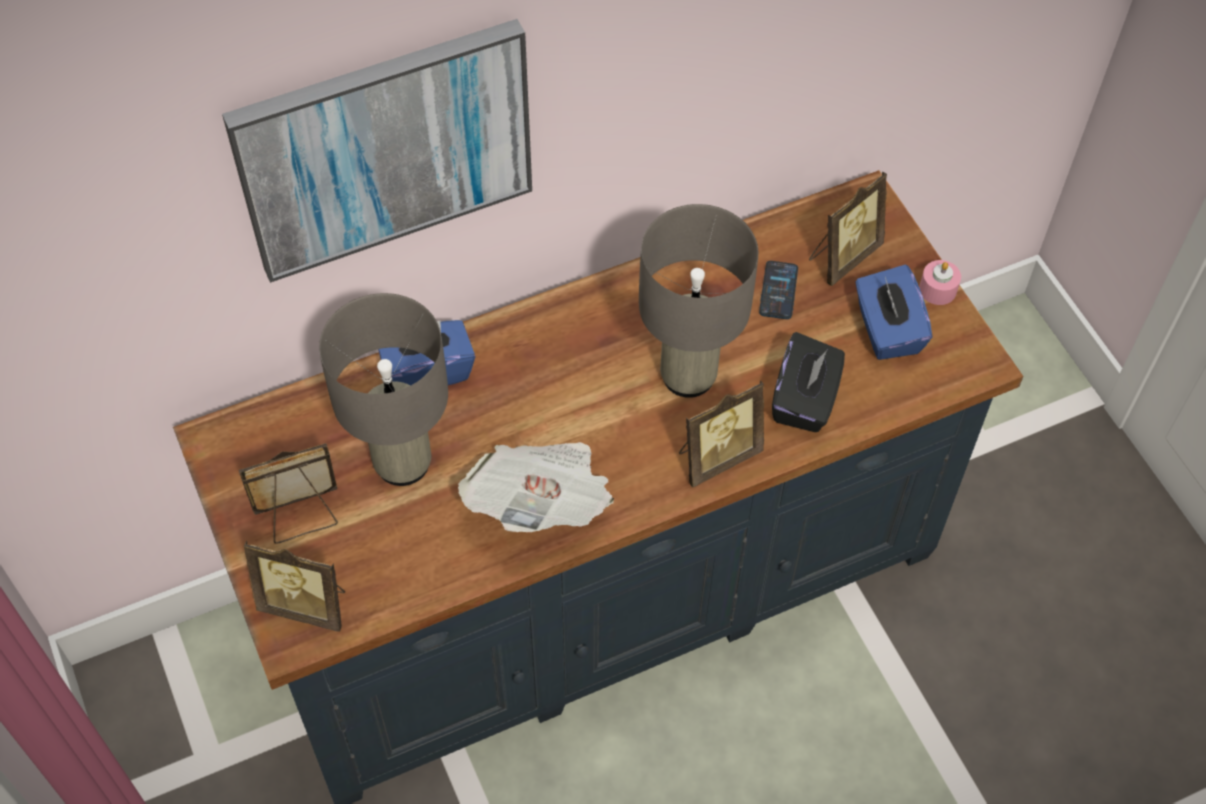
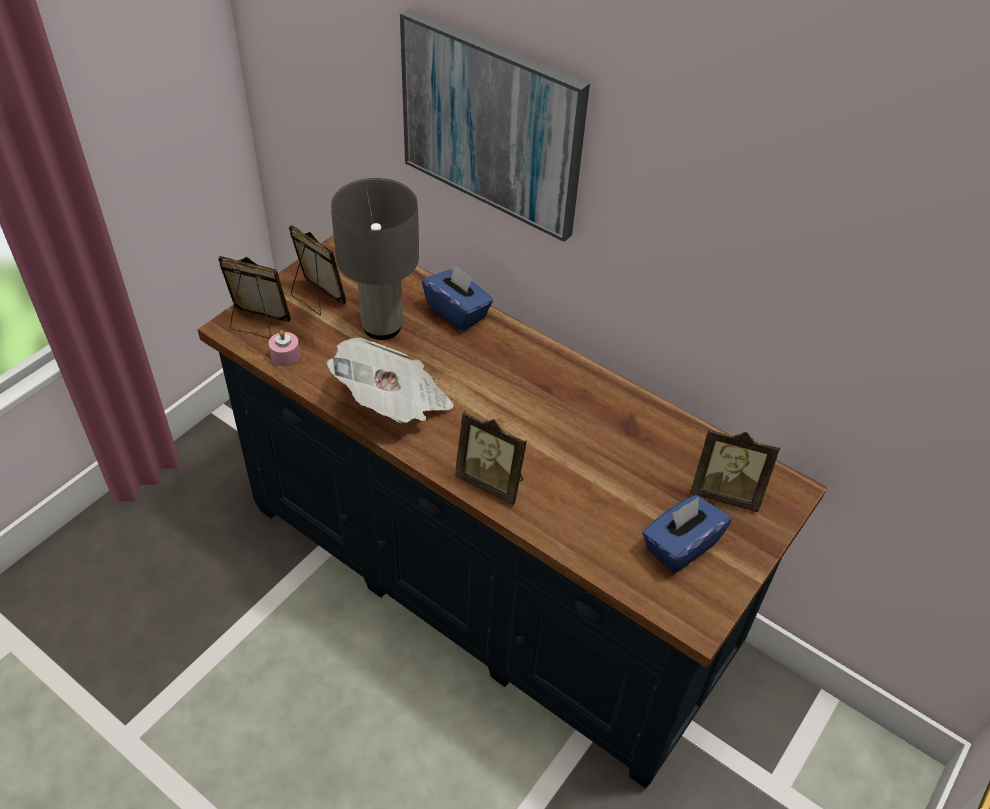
camera: 60 degrees right, 10 degrees down
picture frame [244,541,345,632] -> picture frame turned 120 degrees clockwise [218,256,291,339]
grey table lamp [639,204,758,398] -> none
phone [759,261,798,319] -> none
black tissue box [772,332,845,432] -> none
pink candle [919,260,961,305] -> pink candle moved to [269,330,300,366]

